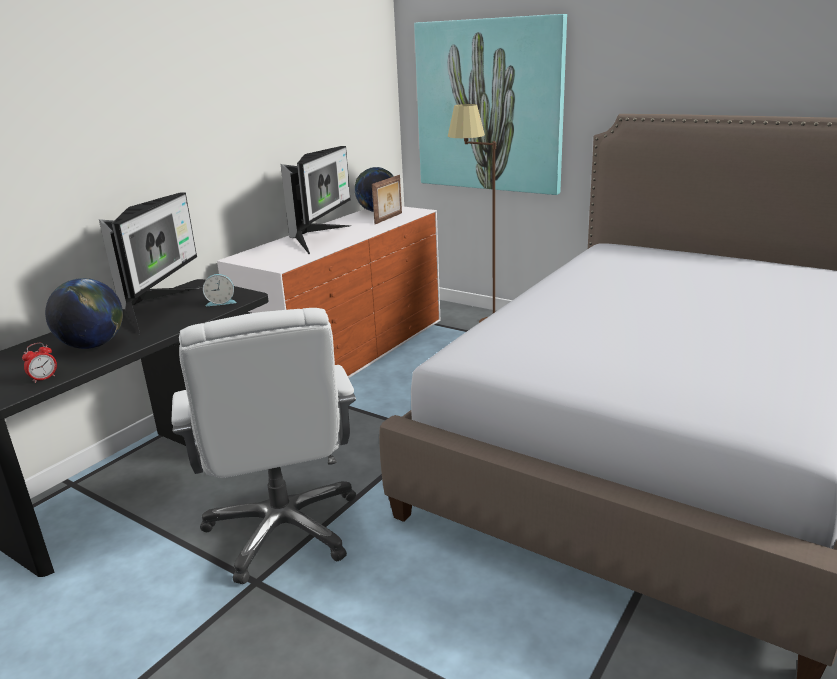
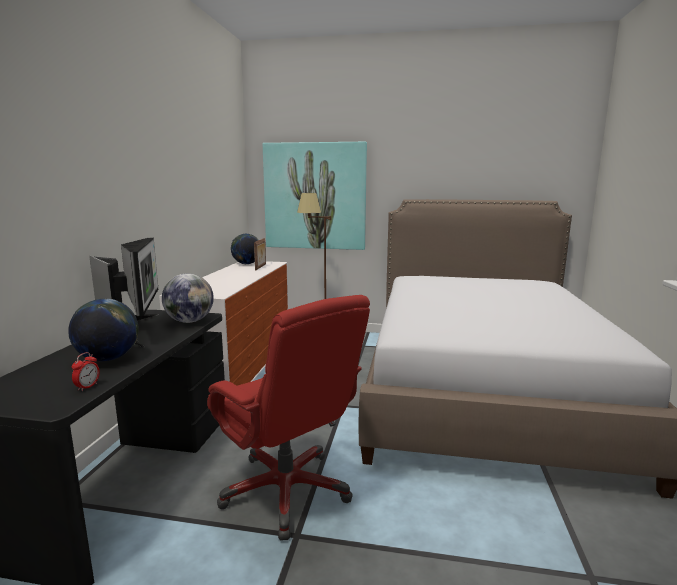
camera: 25 degrees left, 10 degrees down
white office chair [171,308,356,584] -> red office chair [207,295,370,541]
alarm clock [203,274,236,306] -> globe [162,273,214,323]
monitor [281,146,351,254] -> none

